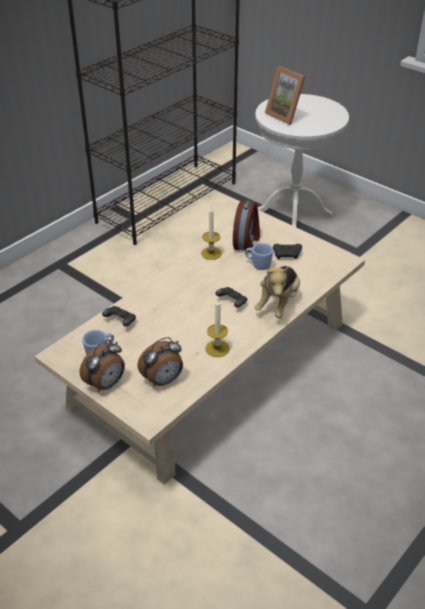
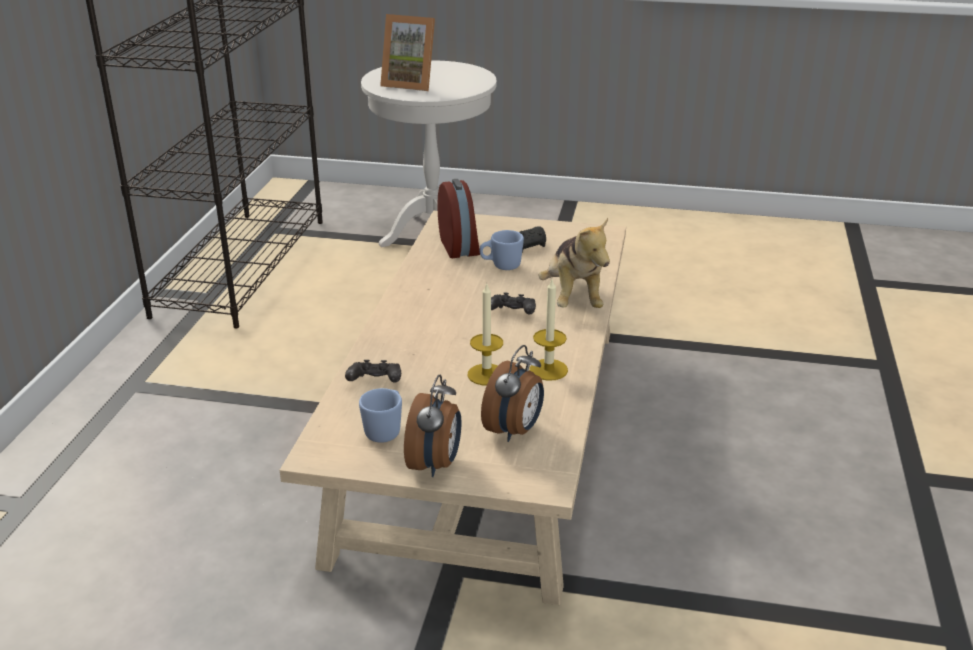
camera: 30 degrees left, 10 degrees down
candle [201,207,222,260] -> candle moved to [467,284,503,385]

